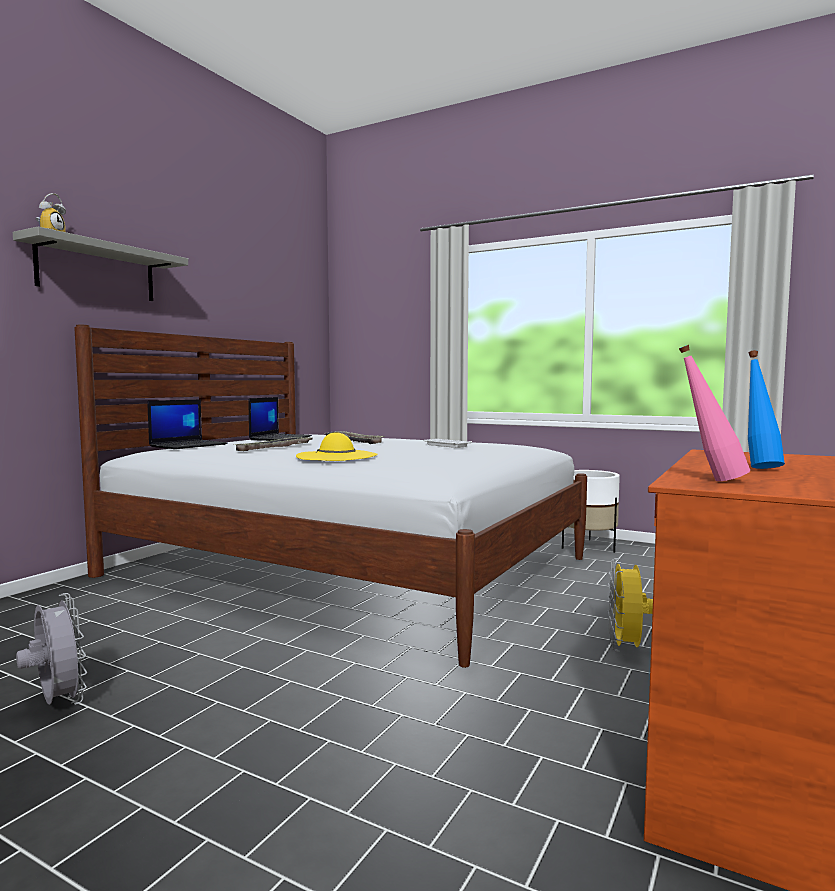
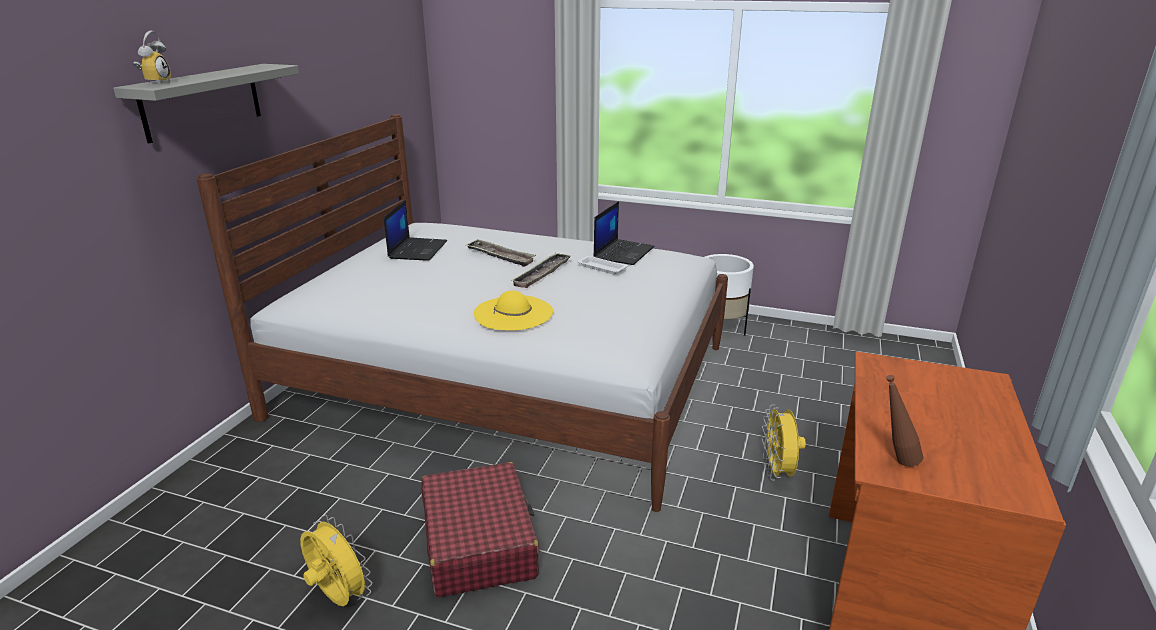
camera: 10 degrees left, 20 degrees up
grey fan [16,593,87,705] -> yellow fan [300,515,372,606]
laptop [147,399,227,449] -> laptop moved to [593,201,655,265]
tray [236,437,314,451] -> tray moved to [511,253,572,288]
pink bottle [679,345,750,481] -> brown bottle [886,375,923,466]
blue bottle [748,350,785,469] -> none
none -> red suitcase [421,462,539,598]

